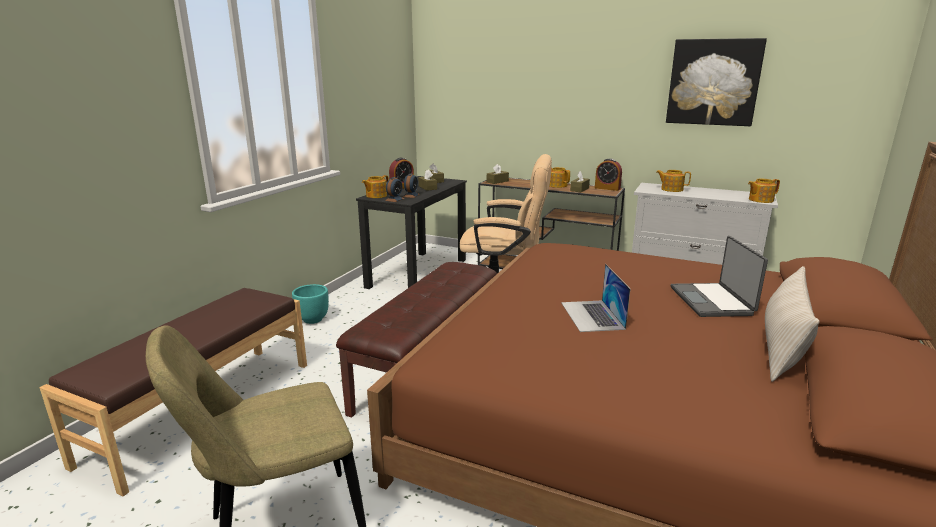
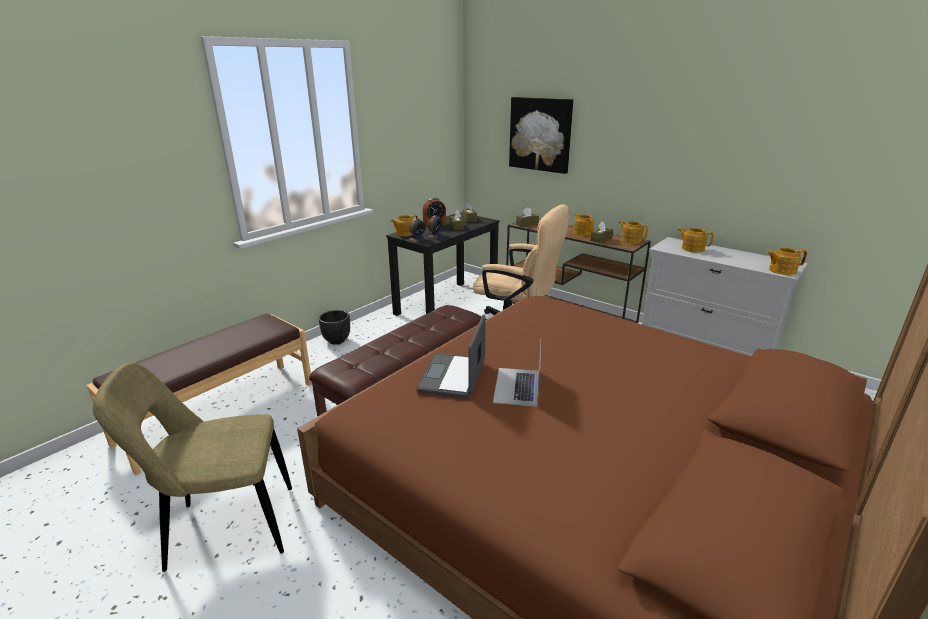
camera: 15 degrees right, 5 degrees up
turquoise planter [292,284,329,324] -> black planter [319,310,350,345]
alarm clock [595,158,622,191] -> teapot [618,221,648,244]
picture [666,38,767,126] -> picture moved to [509,97,573,174]
laptop [671,236,768,317] -> laptop moved to [416,315,486,398]
beige pillow [765,266,820,382] -> none

